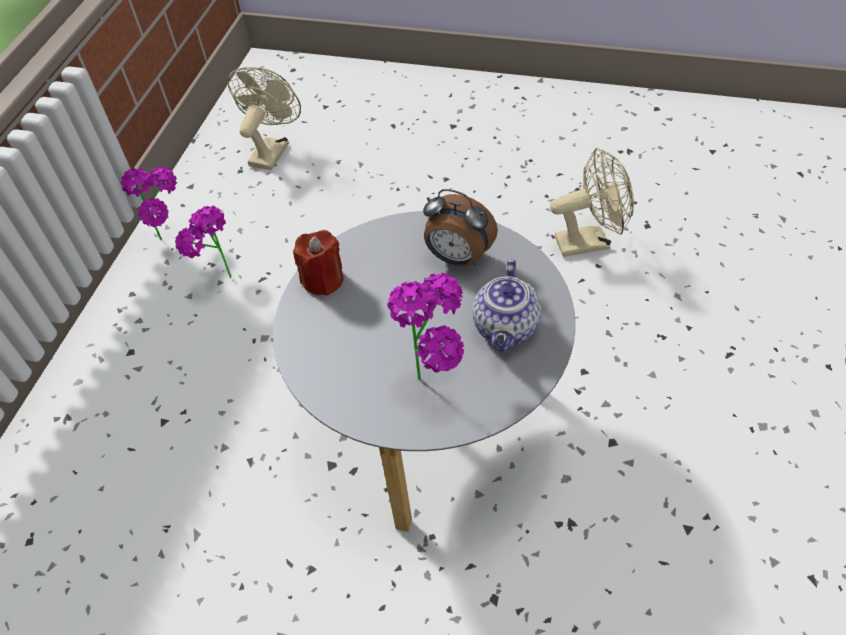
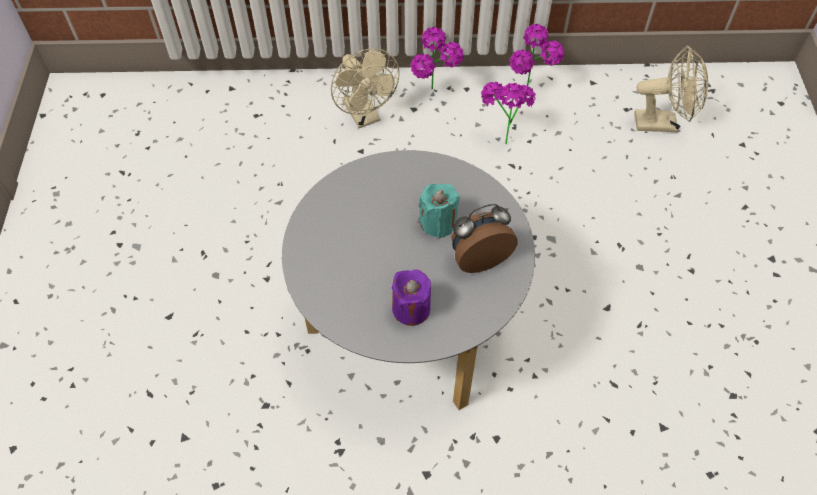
camera: 70 degrees right, 5 degrees up
red candle [293,230,344,295] -> none
potted plant [387,273,464,380] -> potted plant moved to [410,27,464,89]
alarm clock [423,189,498,266] -> alarm clock turned 60 degrees clockwise [451,204,518,273]
teapot [472,259,541,352] -> purple candle [391,269,431,326]
beige fan [550,147,634,257] -> beige fan moved to [331,48,399,128]
none -> turquoise candle [419,184,460,238]

